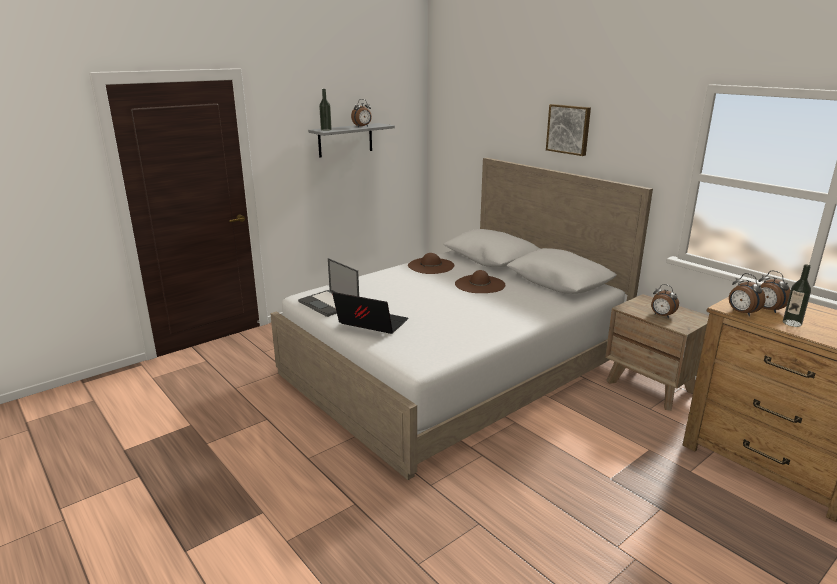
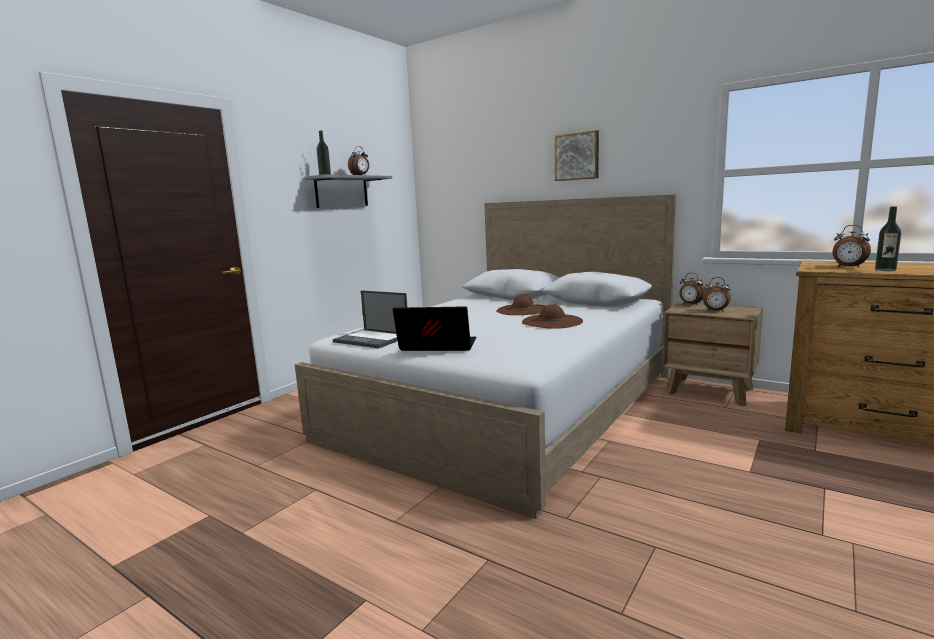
camera: 15 degrees left, 10 degrees down
brown hat [408,253,454,274] -> brown hat moved to [522,304,583,329]
alarm clock [729,273,766,316] -> alarm clock moved to [679,273,705,305]

